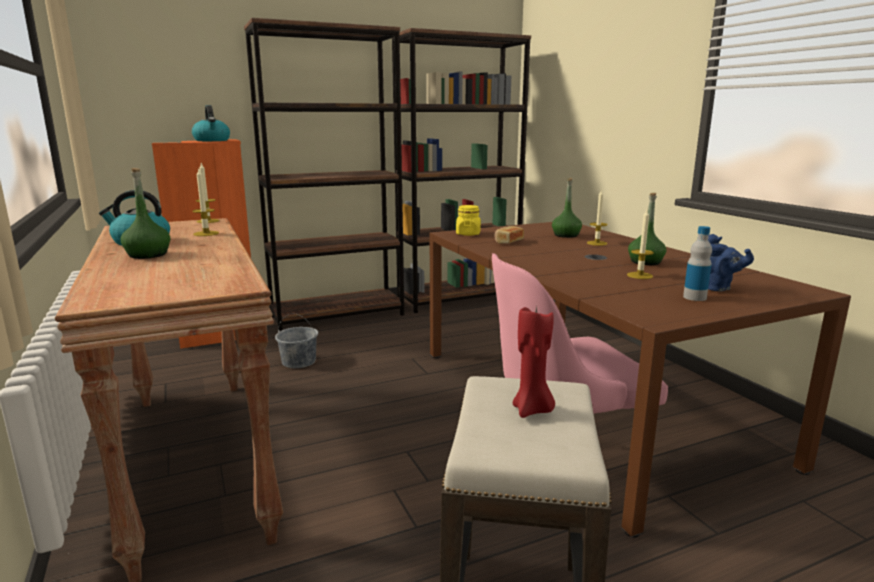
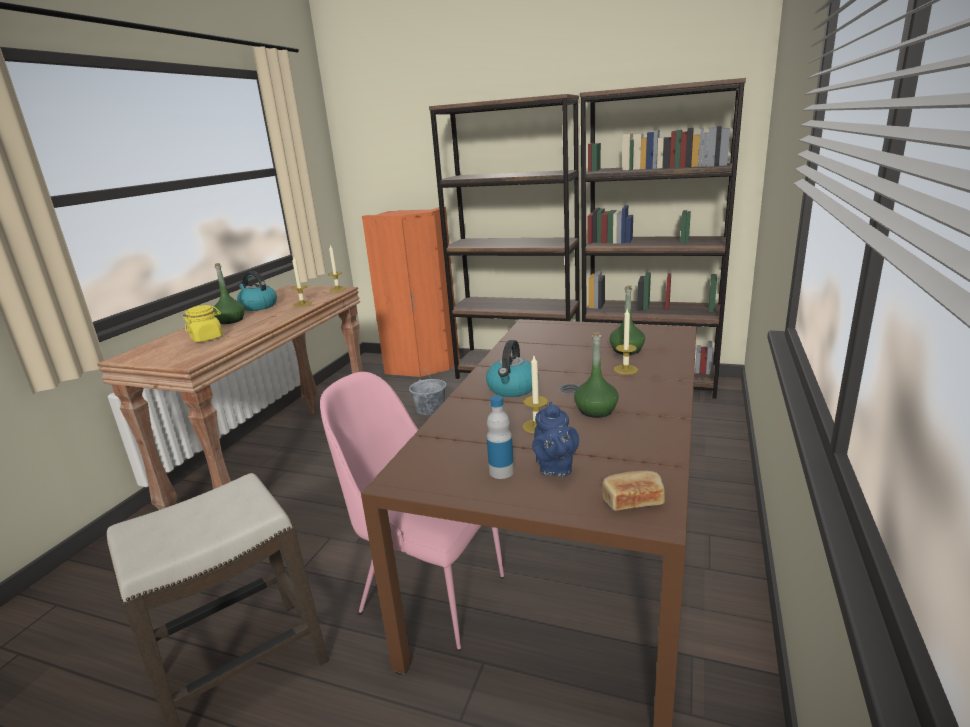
camera: 45 degrees right, 5 degrees up
kettle [192,105,230,141] -> kettle moved to [486,340,539,397]
yellow jar [456,205,481,236] -> yellow jar moved to [183,305,223,342]
bread [494,226,524,244] -> bread moved to [602,471,665,511]
red candle [513,306,555,418] -> none

